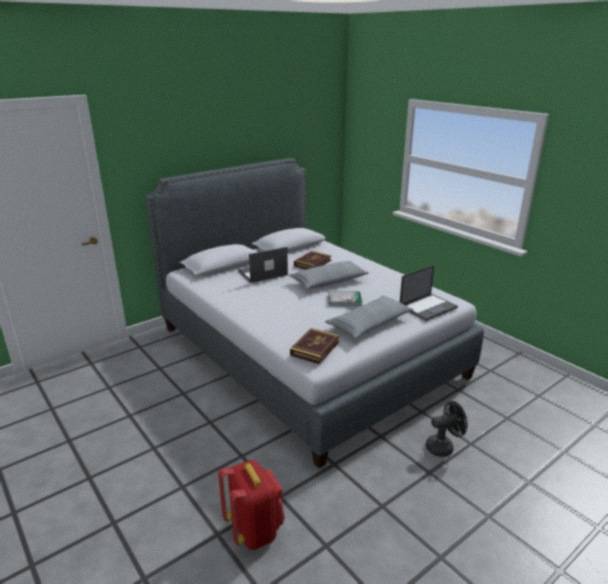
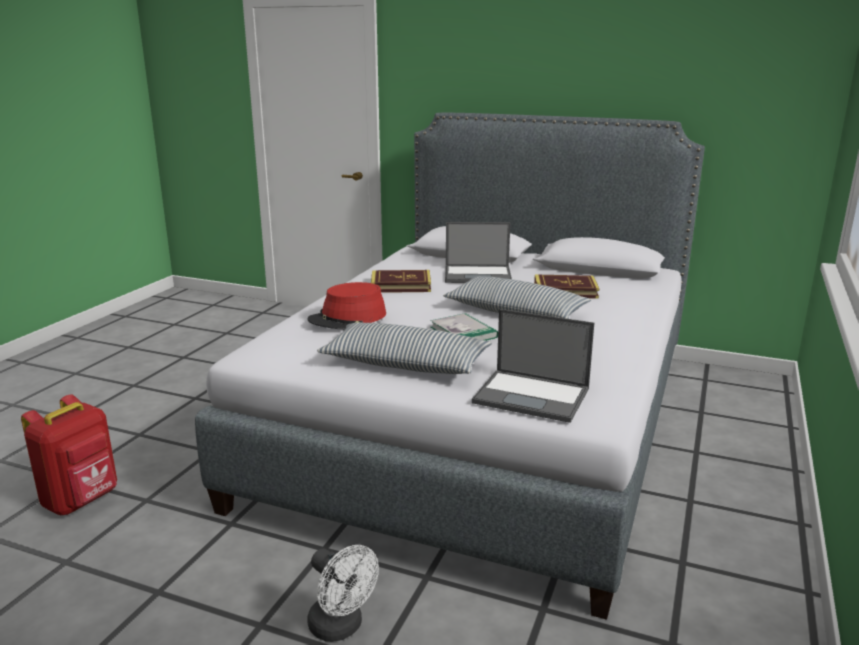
camera: 60 degrees right, 5 degrees down
laptop [238,247,288,283] -> laptop turned 150 degrees clockwise [445,222,512,283]
book [290,328,340,364] -> book moved to [371,270,431,293]
black fan [426,401,467,457] -> white fan [307,545,379,642]
none -> red hat [307,282,386,329]

